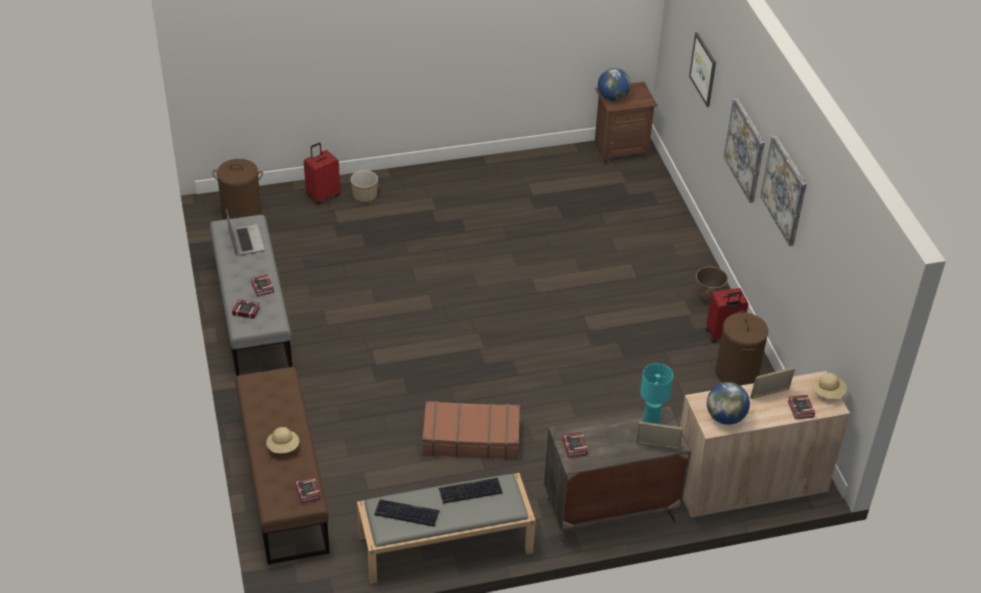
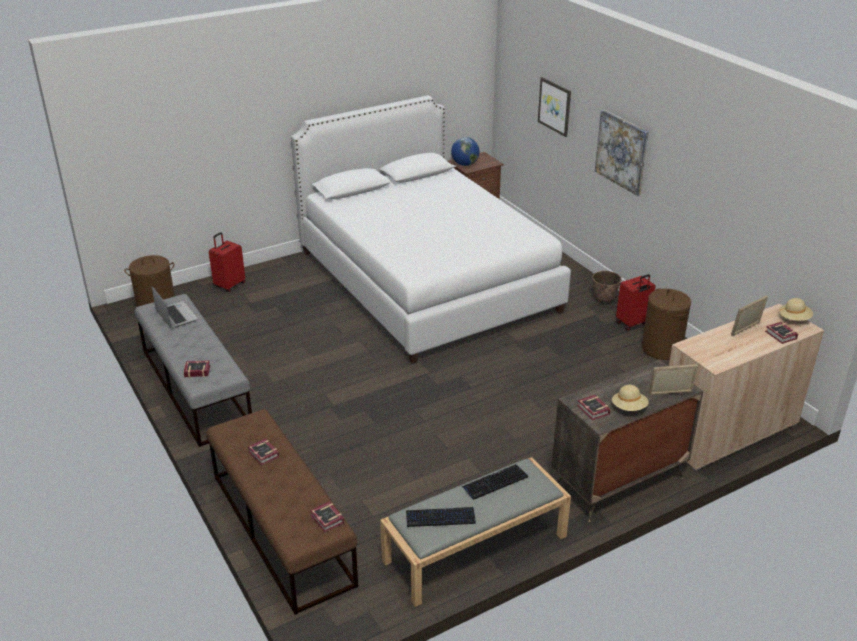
camera: 15 degrees left, 10 degrees down
book [251,274,274,297] -> book moved to [248,438,279,466]
beige hat [266,427,299,453] -> beige hat moved to [612,385,649,411]
planter [350,170,378,203] -> none
brown suitcase [422,401,520,459] -> none
turquoise table lamp [640,363,673,424] -> none
globe [707,382,750,425] -> none
picture [760,135,807,246] -> none
none -> white bed [291,95,571,364]

